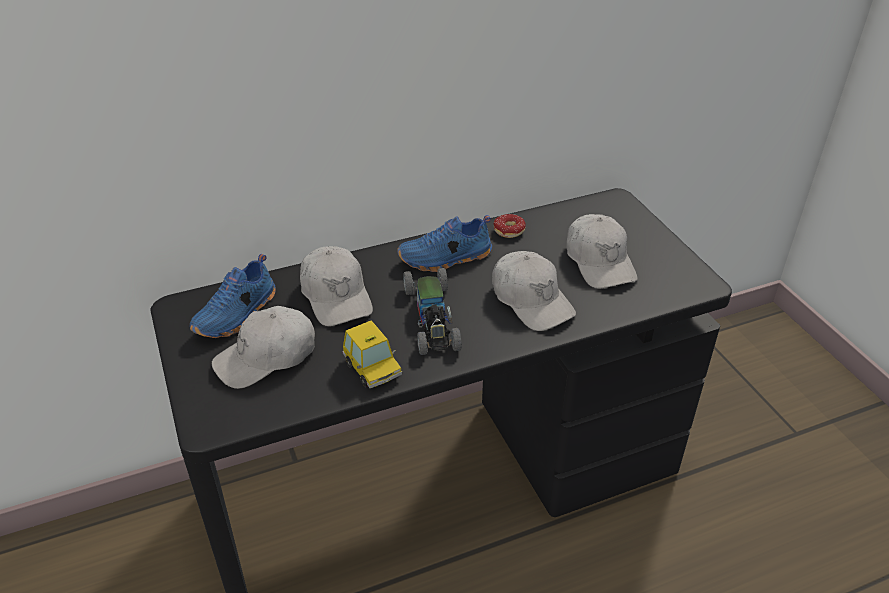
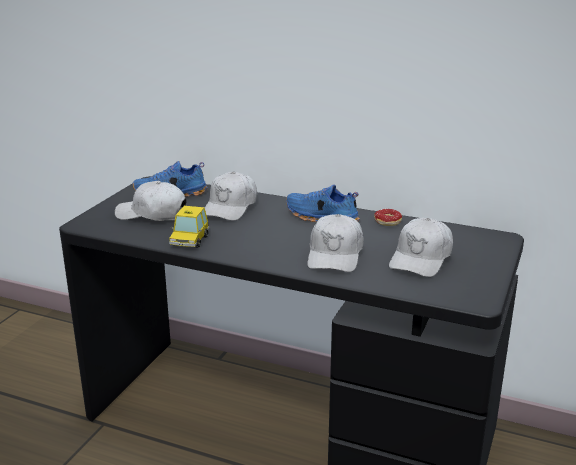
camera: 45 degrees right, 15 degrees down
toy car [403,268,462,355] -> none

